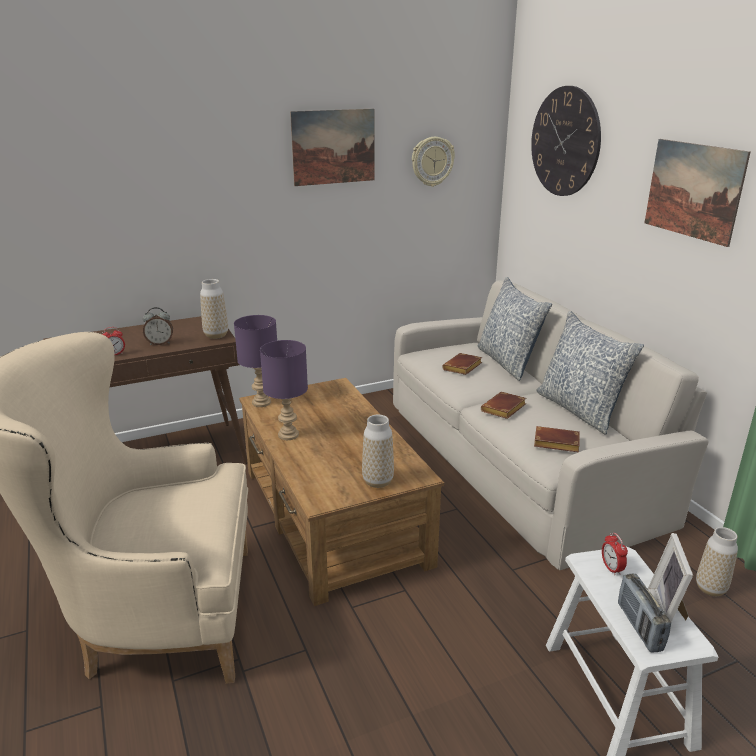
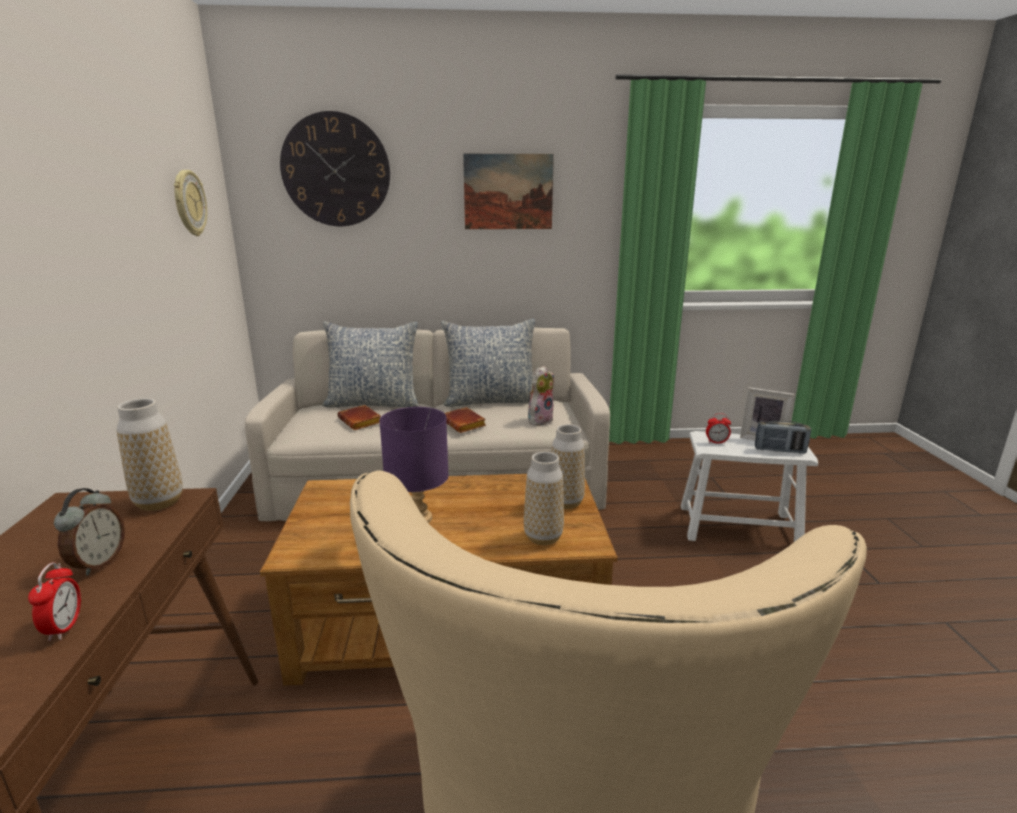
camera: 70 degrees left, 5 degrees down
purple table lamp [234,315,277,407] -> none
picture [290,109,375,186] -> none
brown book [534,426,580,452] -> plush toy [528,366,554,426]
vase [696,527,738,596] -> vase moved to [524,452,564,545]

